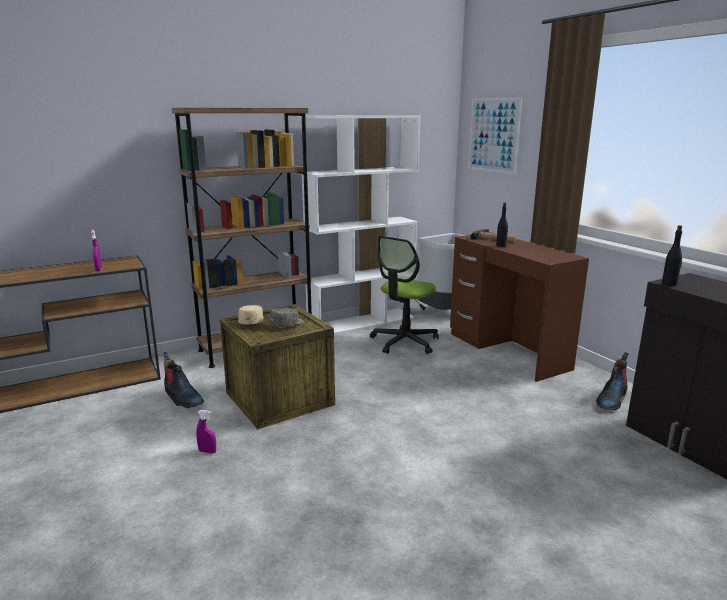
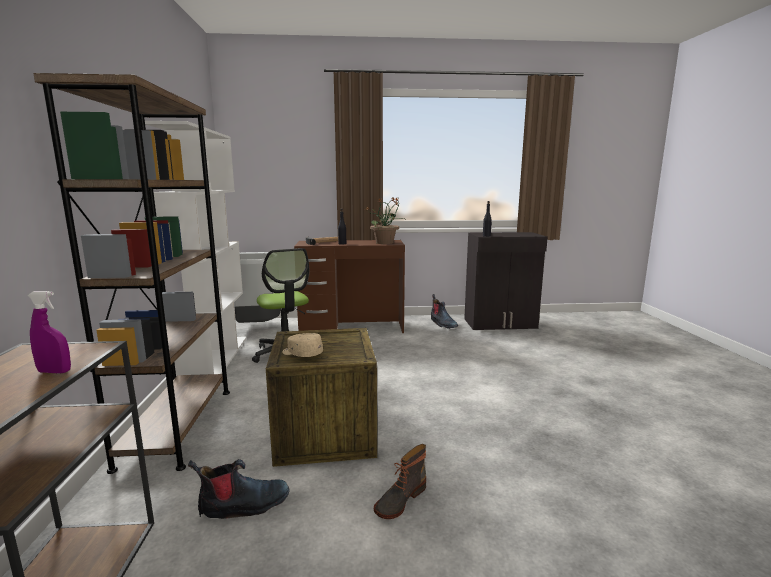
camera: 65 degrees left, 5 degrees down
purple spray bottle [196,410,216,454] -> boot [374,444,426,519]
grey cap [269,308,304,327] -> none
picture [468,97,522,175] -> none
none -> potted plant [366,197,404,244]

